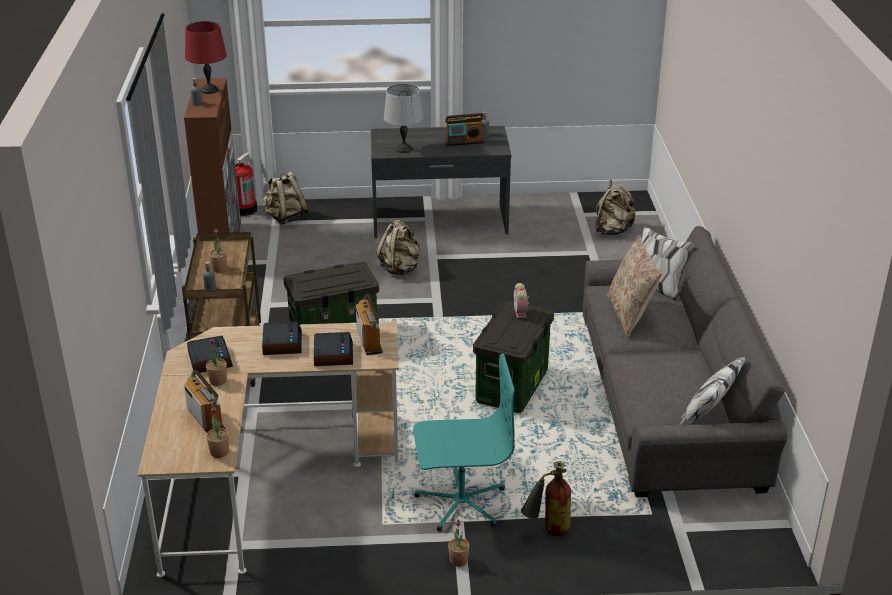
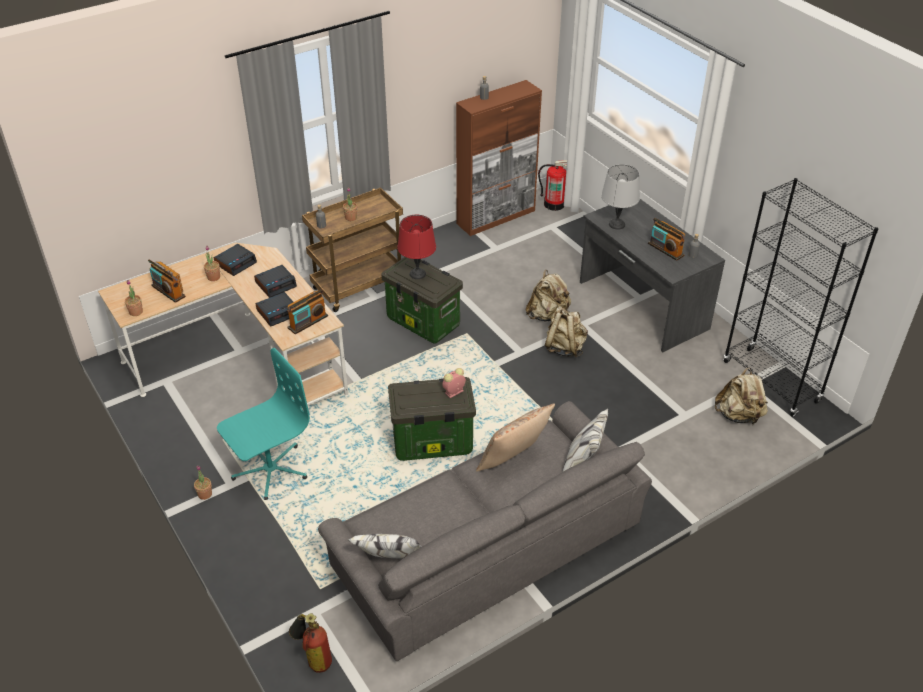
camera: 60 degrees right, 10 degrees up
radio [184,370,226,433] -> radio turned 105 degrees clockwise [148,259,186,303]
red table lamp [185,21,227,94] -> red table lamp moved to [397,215,436,279]
beige backpack [263,172,309,225] -> beige backpack moved to [545,306,588,357]
turquoise office chair [413,354,515,531] -> turquoise office chair turned 90 degrees counterclockwise [217,348,310,500]
fire extinguisher [521,461,571,536] -> fire extinguisher moved to [289,613,332,673]
none -> black bookcase [724,178,878,417]

